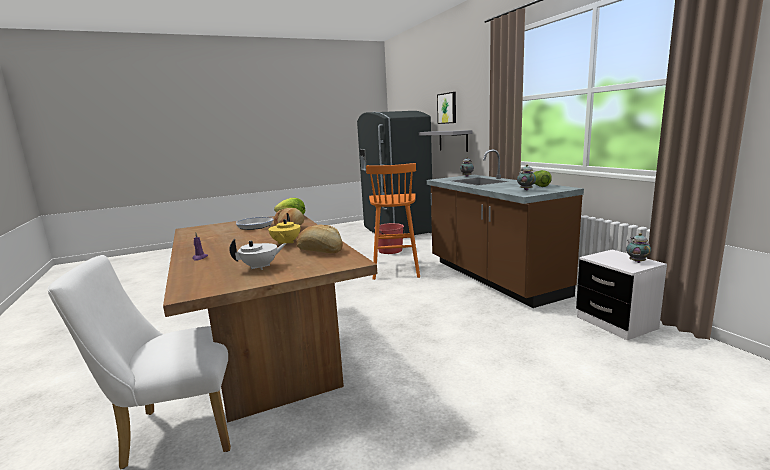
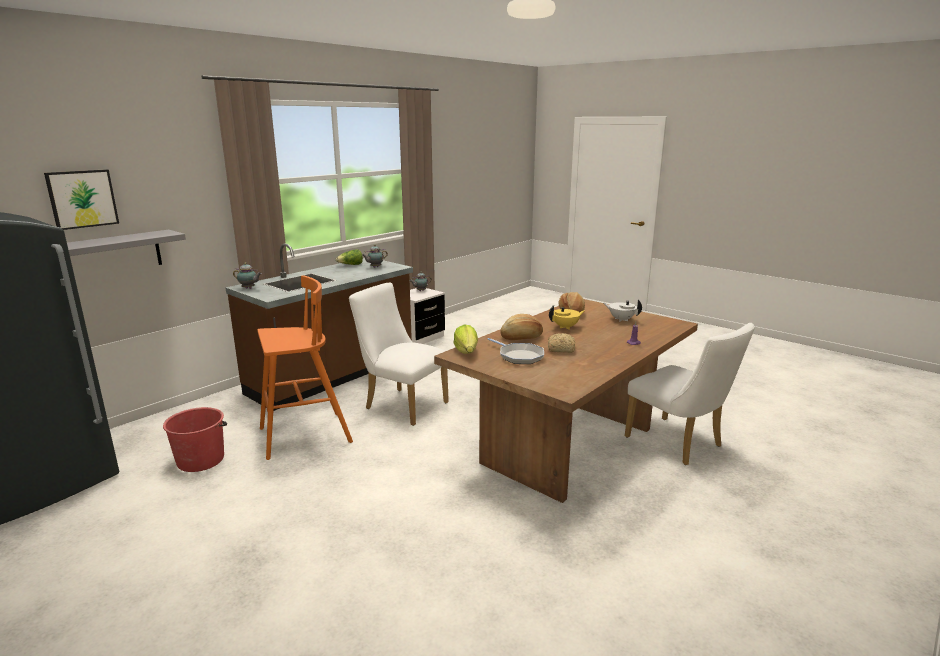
camera: 115 degrees left, 5 degrees up
none -> white chair [349,283,449,426]
none -> bread [548,333,575,353]

